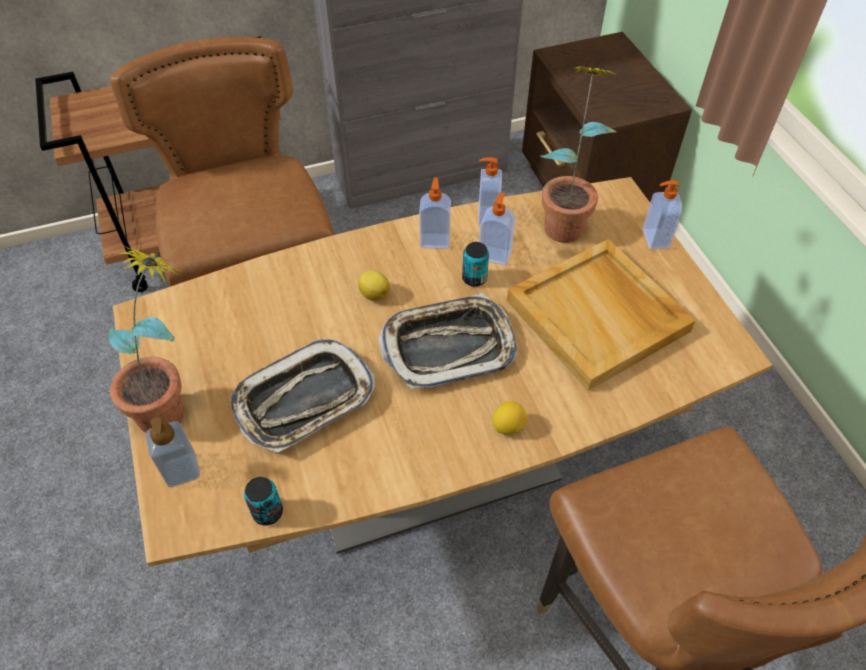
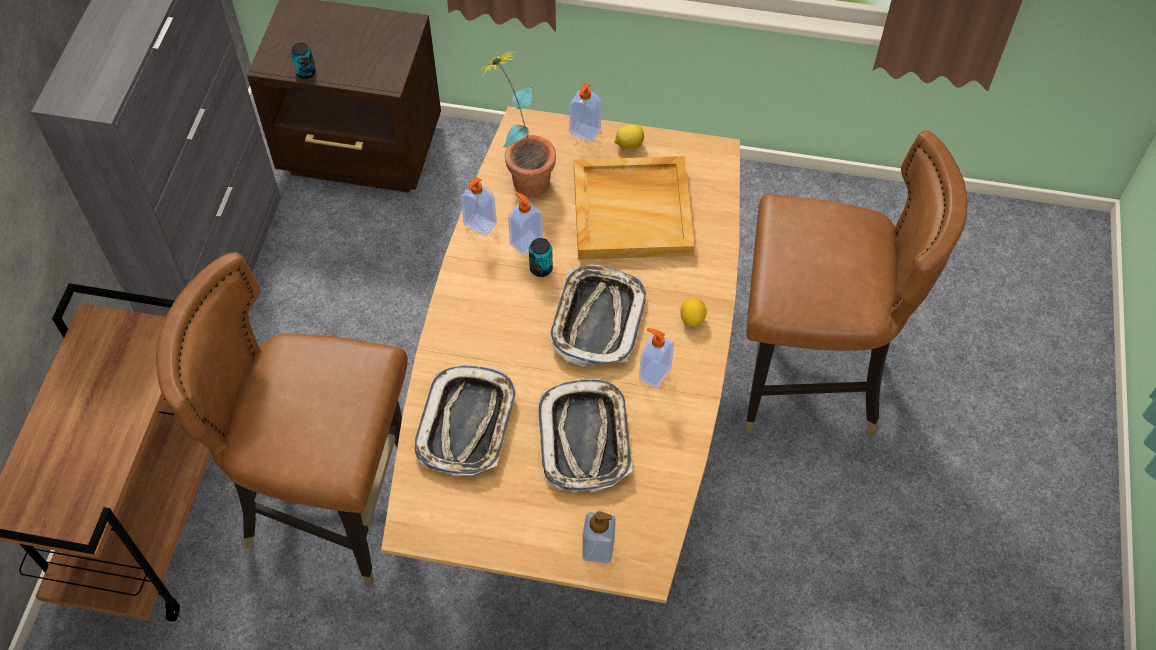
camera: 60 degrees left, 5 degrees up
potted plant [109,245,184,433] -> none
can [244,477,283,526] -> can moved to [291,43,316,79]
lemon [358,270,390,301] -> lemon moved to [614,124,644,150]
soap dispenser [419,177,451,249] -> soap dispenser moved to [639,328,674,389]
none -> tray [415,366,516,476]

